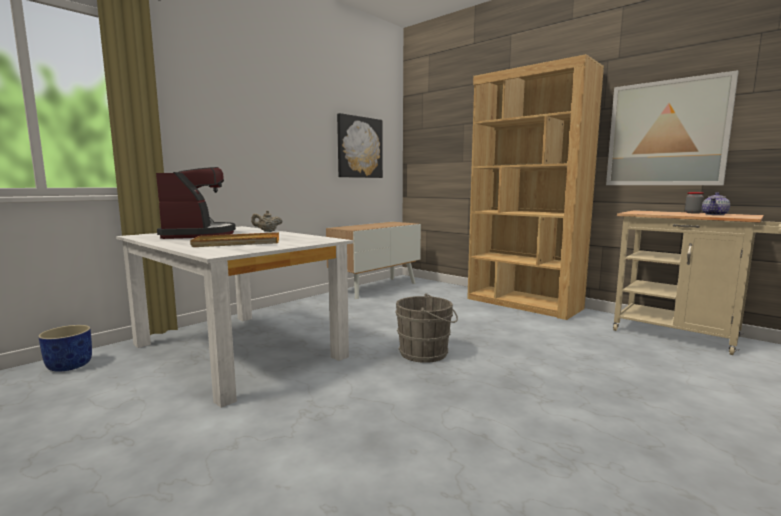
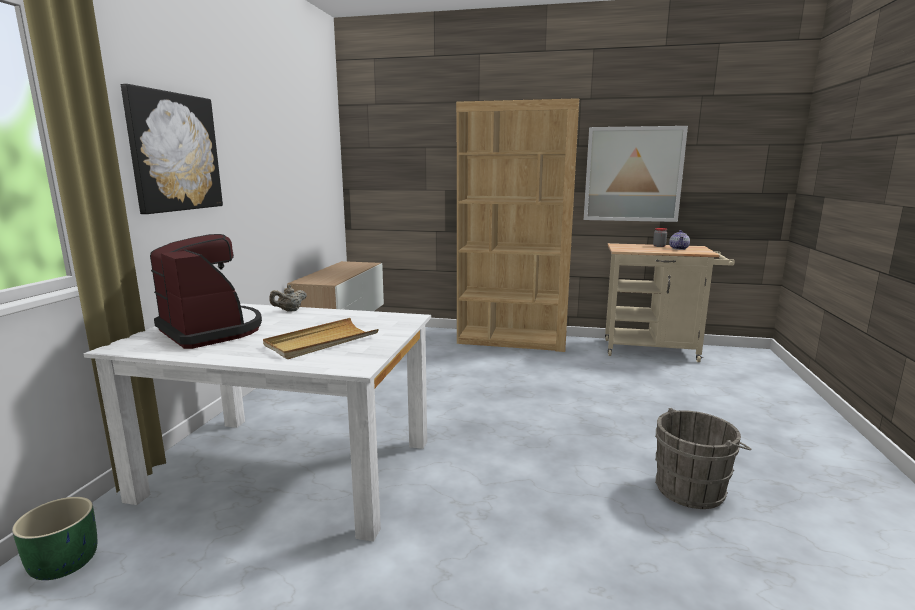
camera: 30 degrees left, 5 degrees up
blue planter [38,325,92,372] -> green planter [12,497,97,580]
picture [337,113,383,178] -> picture moved to [121,84,223,214]
grey bucket [395,293,458,363] -> grey bucket moved to [655,408,752,509]

